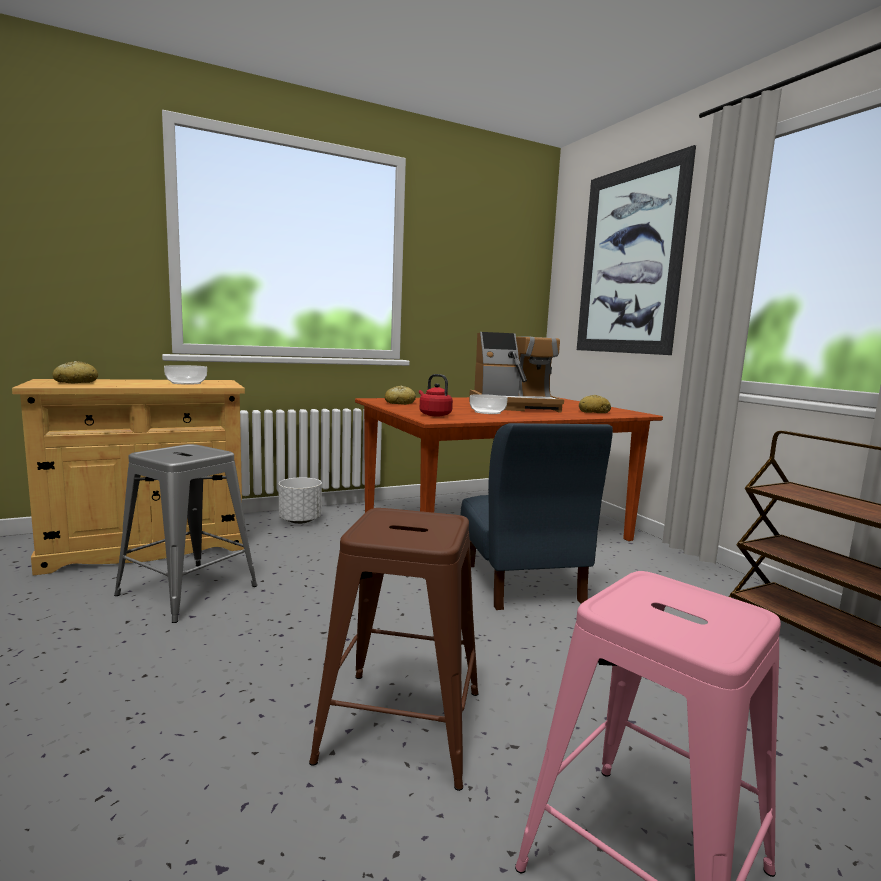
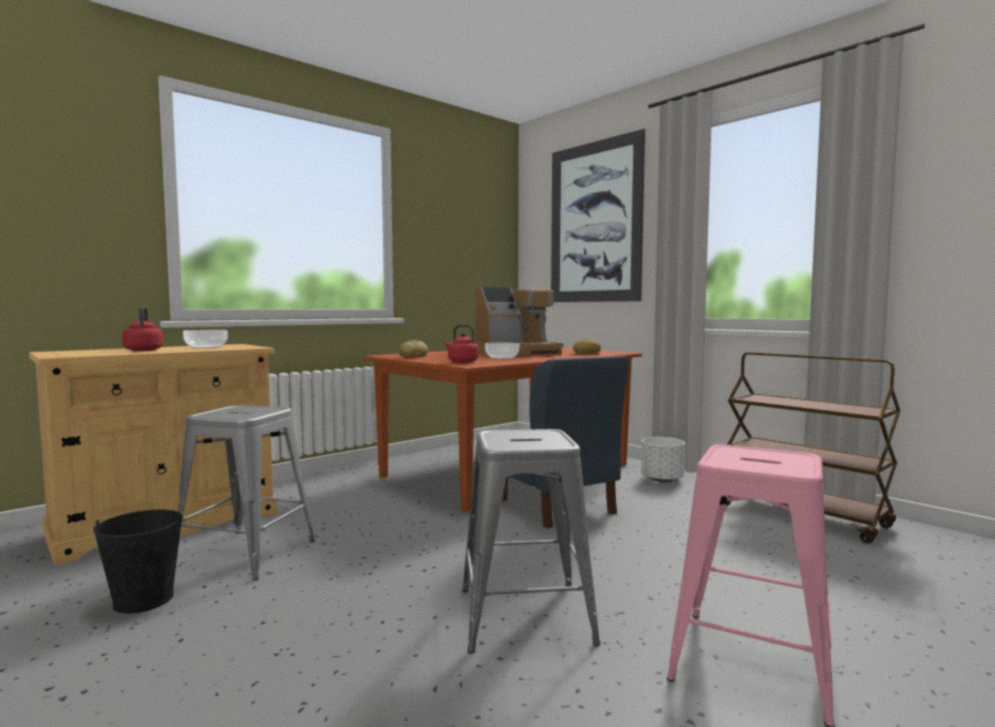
camera: 15 degrees left, 5 degrees down
bread [53,361,98,383] -> none
white planter [279,477,322,524] -> white planter moved to [641,437,685,483]
brown stool [309,508,479,791] -> grey stool [462,429,600,653]
none -> black bucket [93,510,182,613]
none -> red kettle [122,307,163,351]

